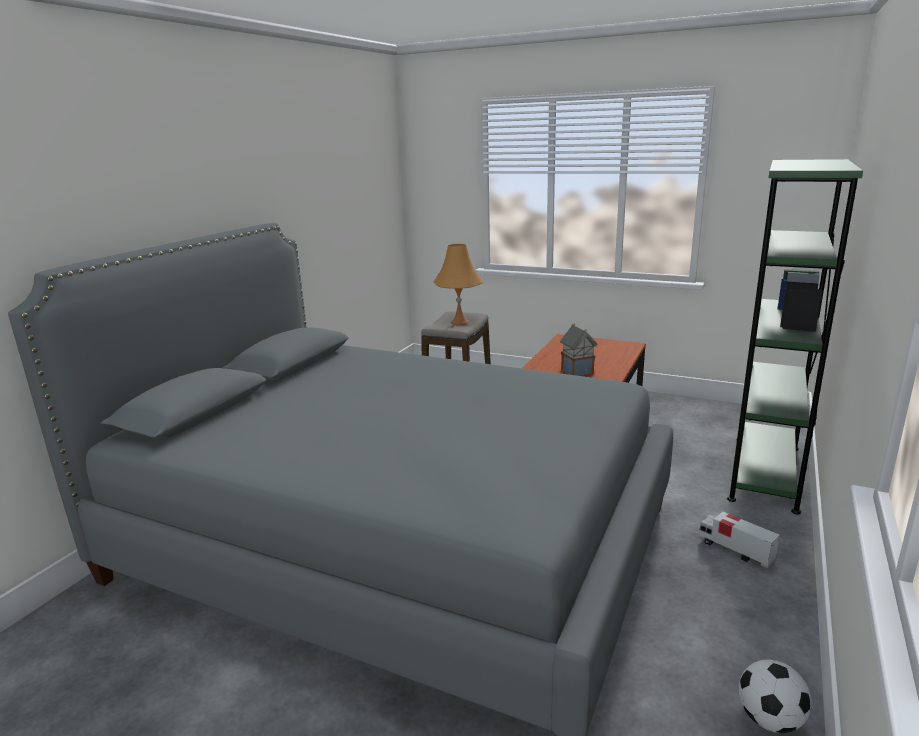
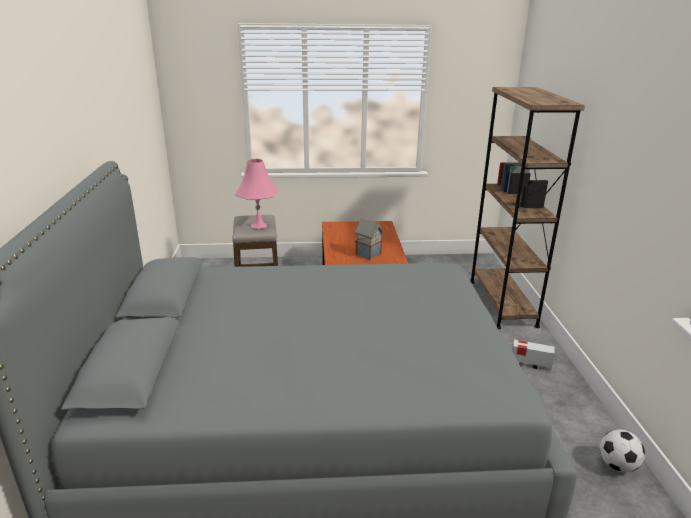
camera: 30 degrees left, 5 degrees up
orange table lamp [433,244,484,325] -> pink table lamp [235,159,279,229]
green bookcase [727,159,863,514] -> brown bookcase [471,87,585,329]

